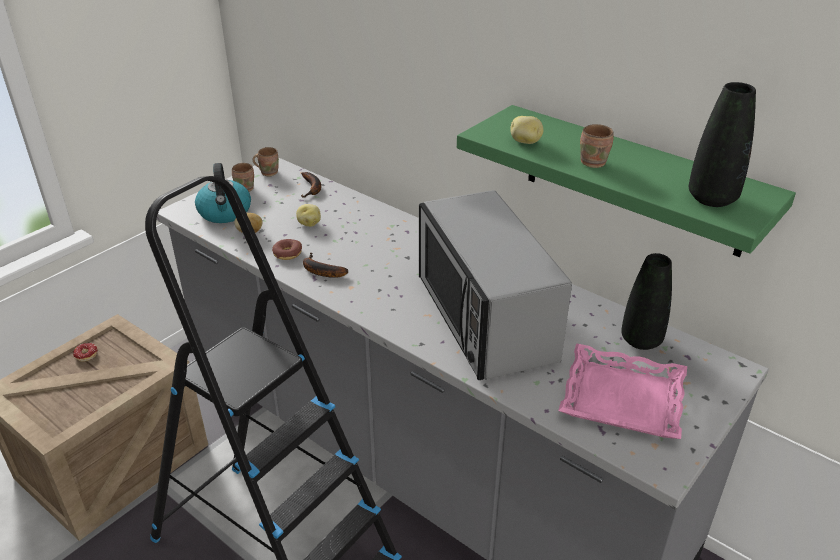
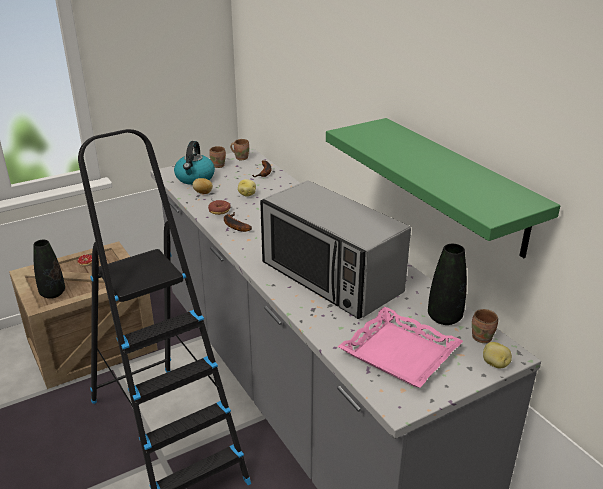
camera: 20 degrees right, 5 degrees down
microwave [419,190,572,380] -> microwave turned 45 degrees counterclockwise [260,180,411,319]
potato [510,116,543,144] -> potato moved to [483,342,512,368]
brown mug [580,124,614,168] -> brown mug moved to [472,309,498,343]
black vase [689,82,756,207] -> black vase moved to [33,240,65,299]

